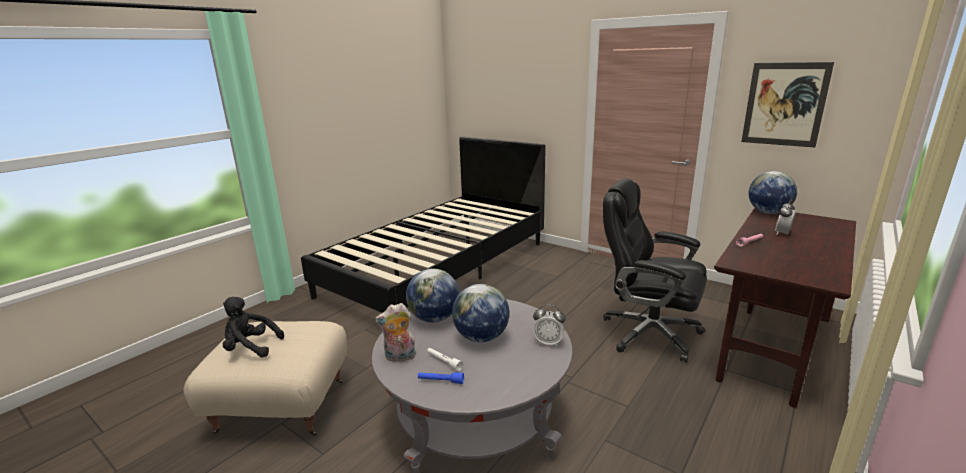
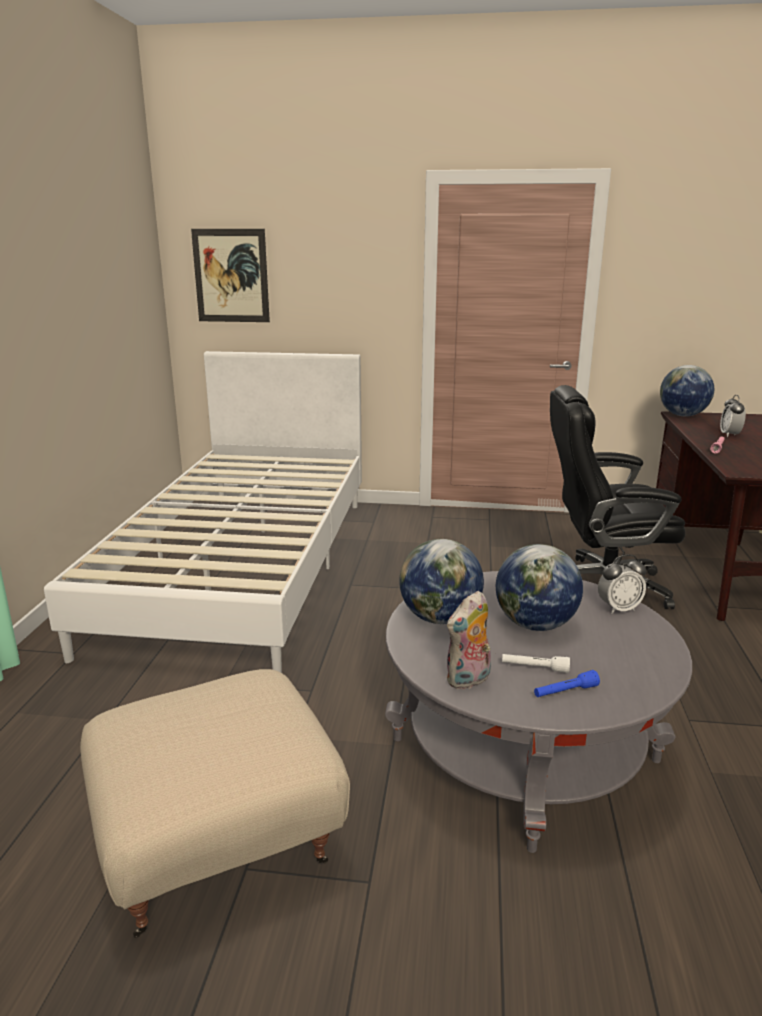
camera: 30 degrees left, 0 degrees up
black plush toy [223,297,284,358] -> none
black bed [301,136,546,313] -> white bed [44,351,362,673]
picture [741,62,834,147] -> picture moved to [191,229,270,322]

